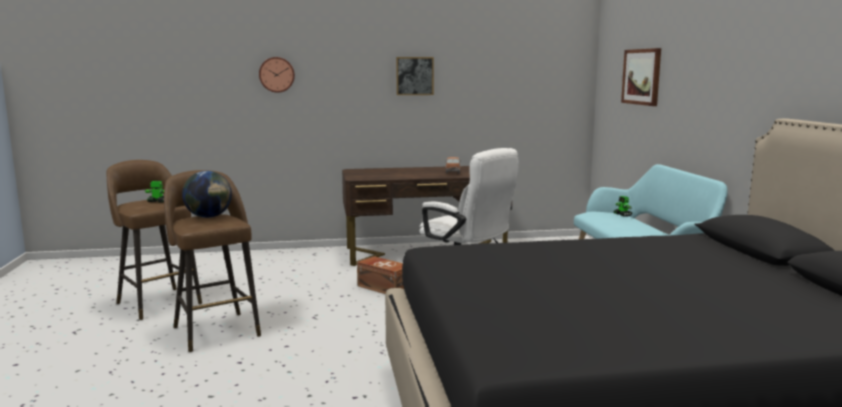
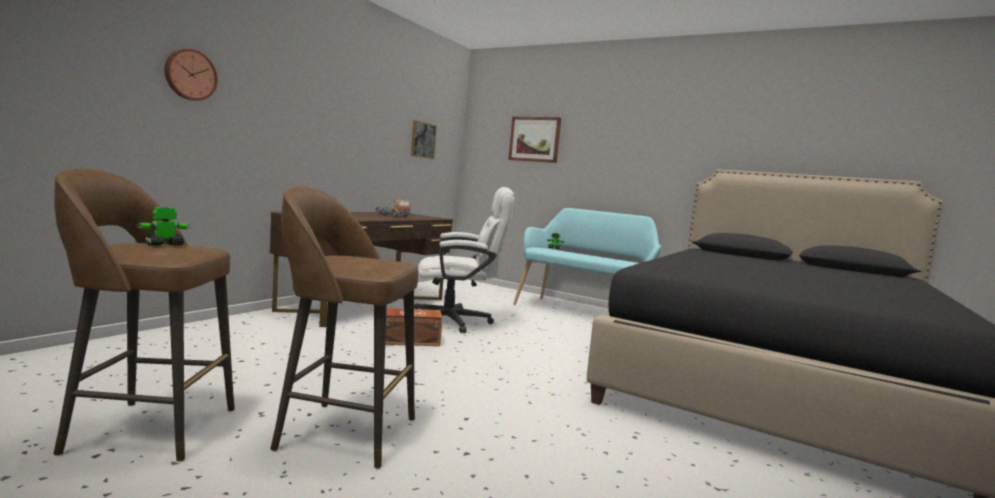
camera: 50 degrees left, 5 degrees down
globe [182,171,232,218] -> none
picture [396,57,434,95] -> picture moved to [411,120,437,159]

